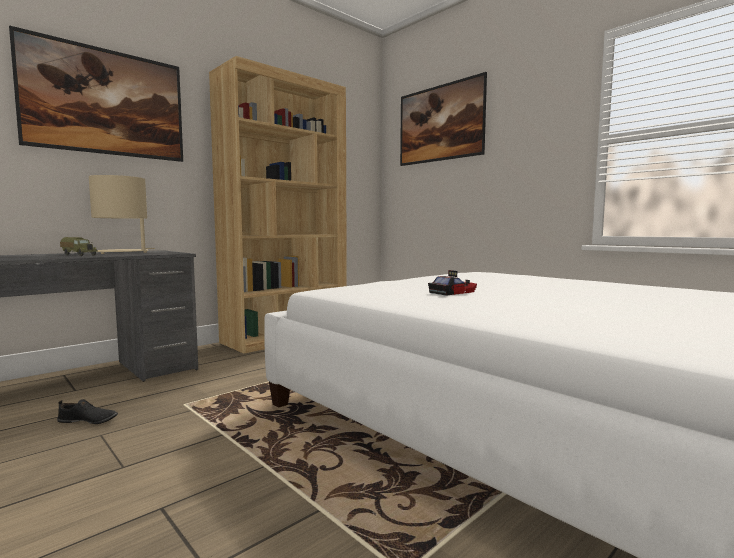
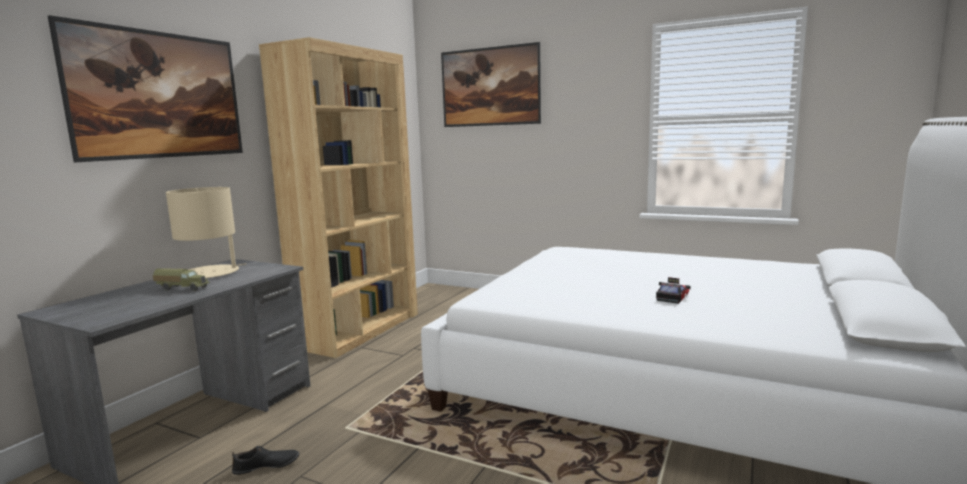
camera: 20 degrees left, 5 degrees up
toy car [428,270,477,296] -> toy car moved to [656,277,691,304]

